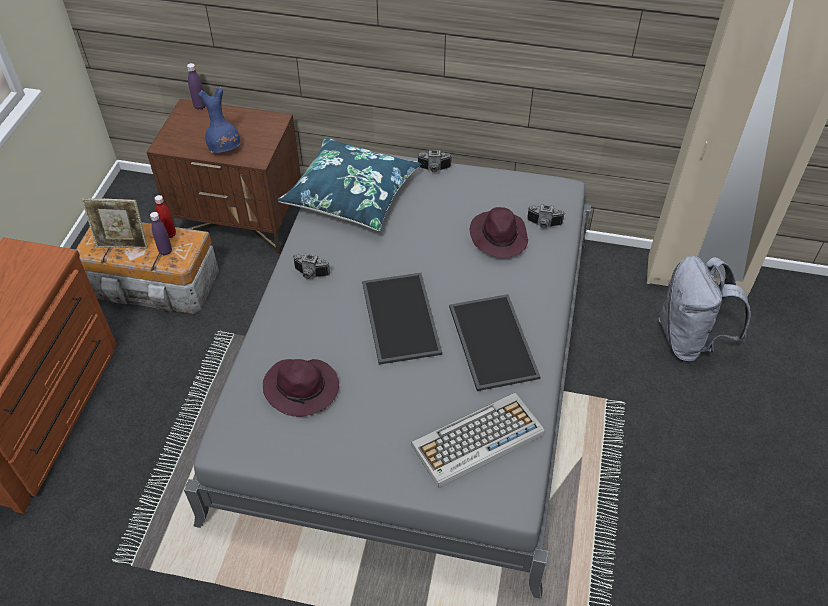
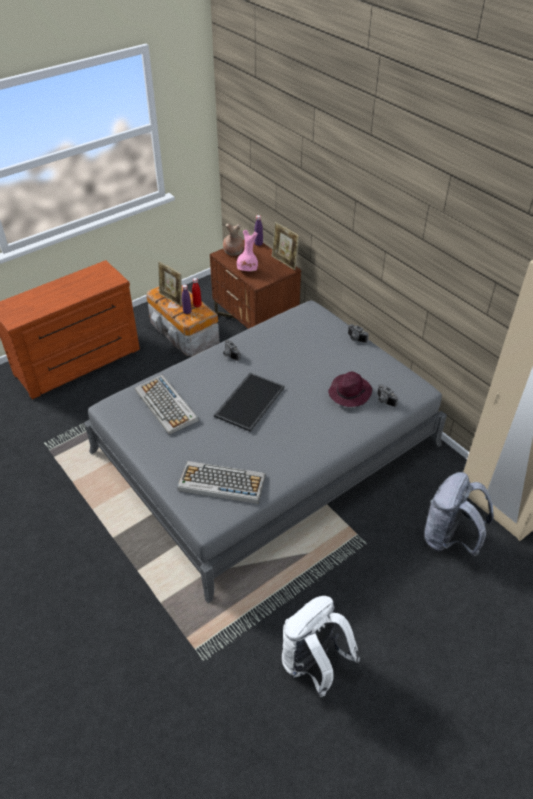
camera: 40 degrees right, 5 degrees down
blue vase [198,87,240,153] -> pink vase [237,230,258,271]
purple hat [263,359,339,417] -> keyboard [135,375,199,435]
blue pillow [278,138,421,231] -> none
tray [449,294,540,391] -> none
none -> brown vase [223,223,244,256]
none -> picture frame [272,222,299,270]
none -> white backpack [282,596,360,697]

